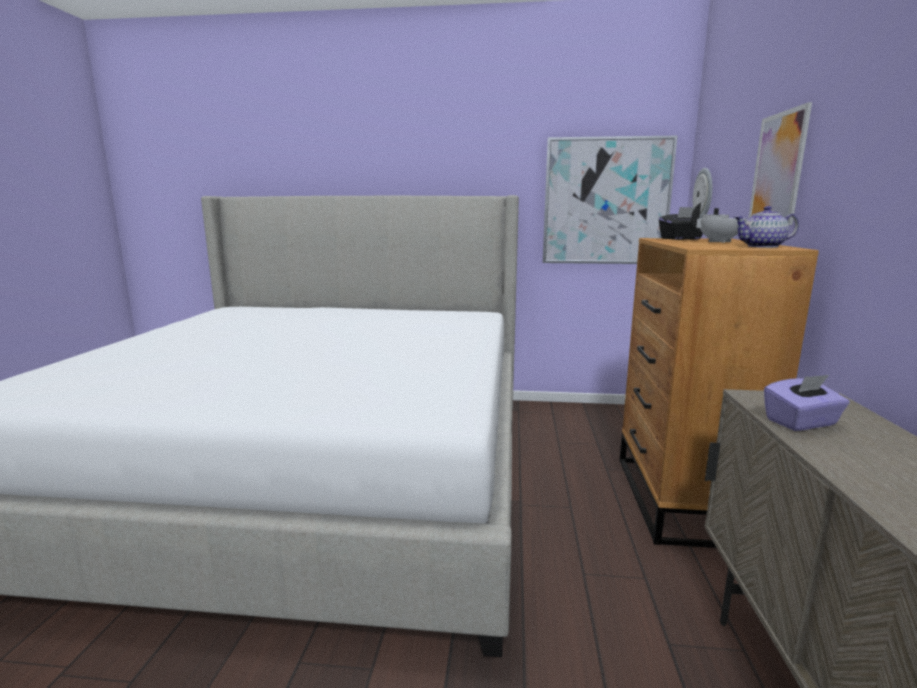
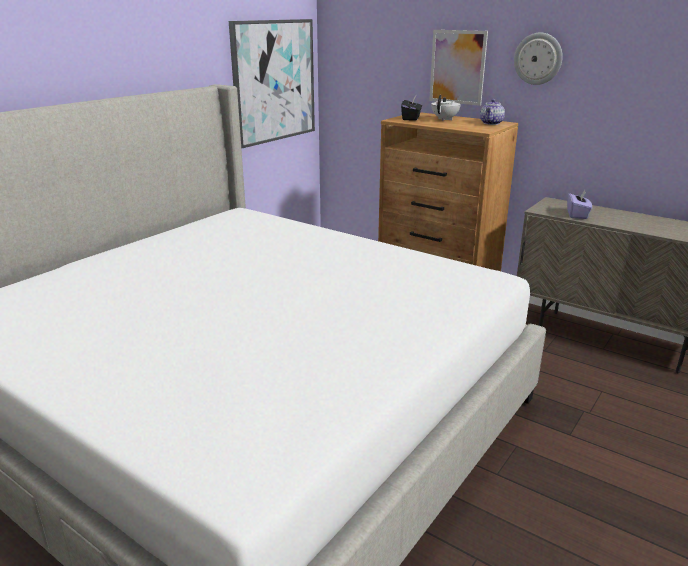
camera: 60 degrees left, 10 degrees up
wall clock [693,168,712,218] -> wall clock moved to [514,33,563,85]

